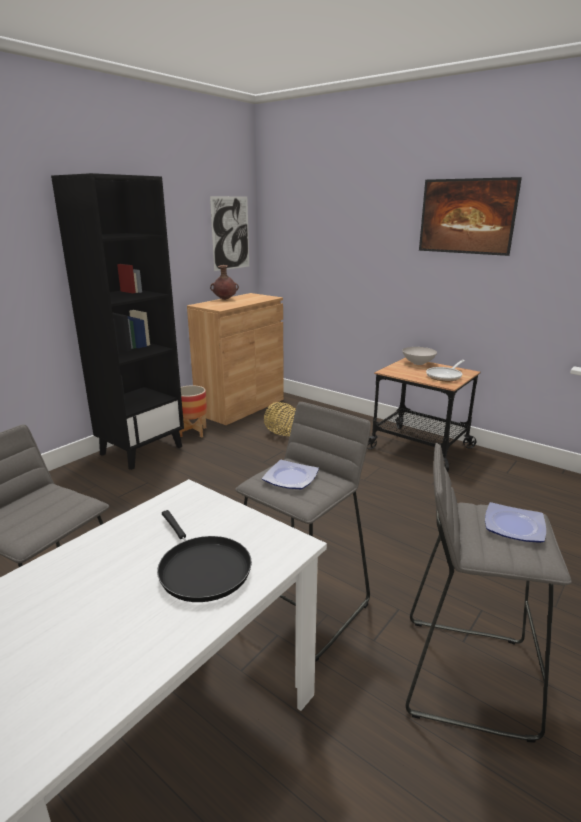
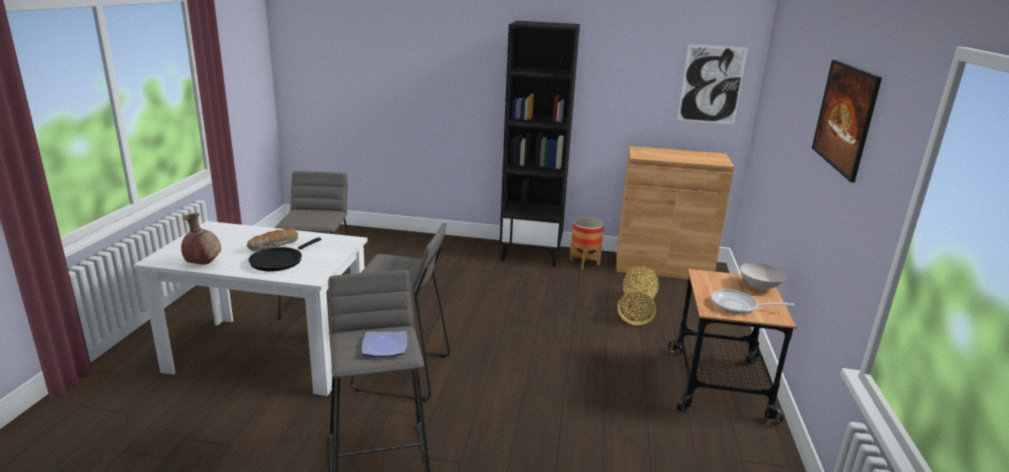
camera: 60 degrees right, 0 degrees up
brown vase [210,265,239,300] -> brown vase moved to [181,213,221,265]
plate [262,460,319,489] -> none
none -> bread [247,228,298,251]

